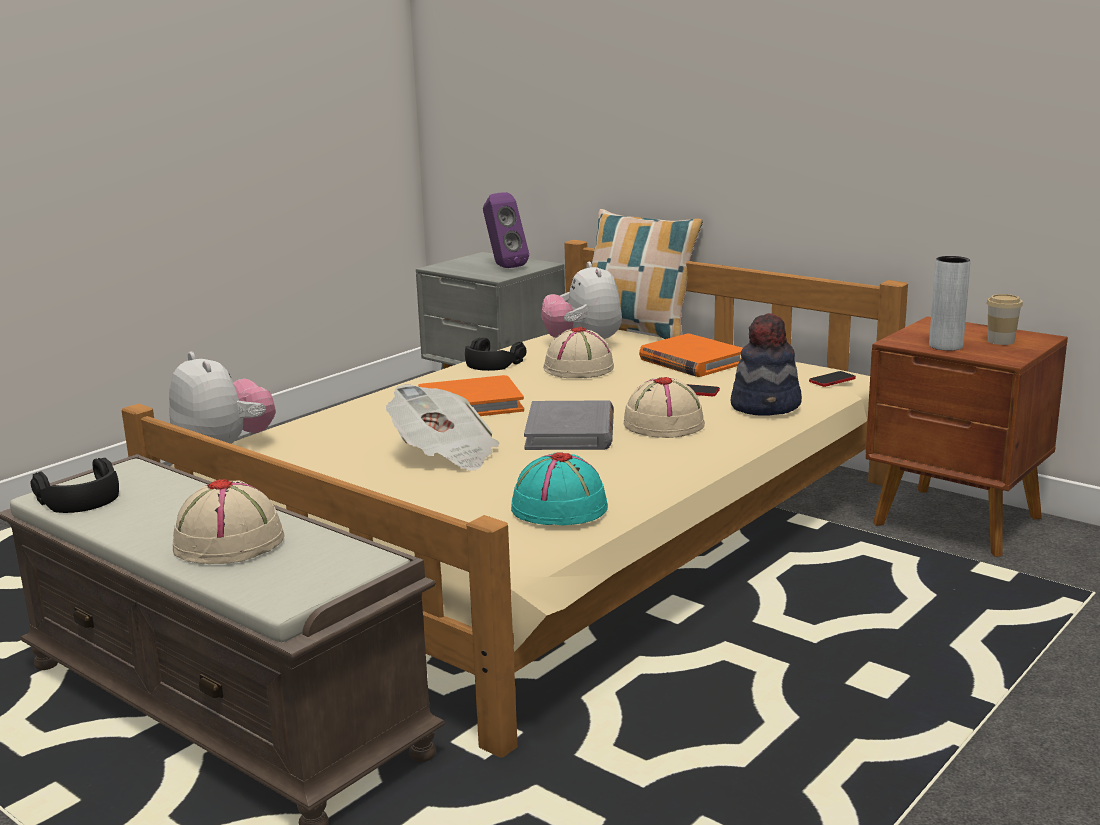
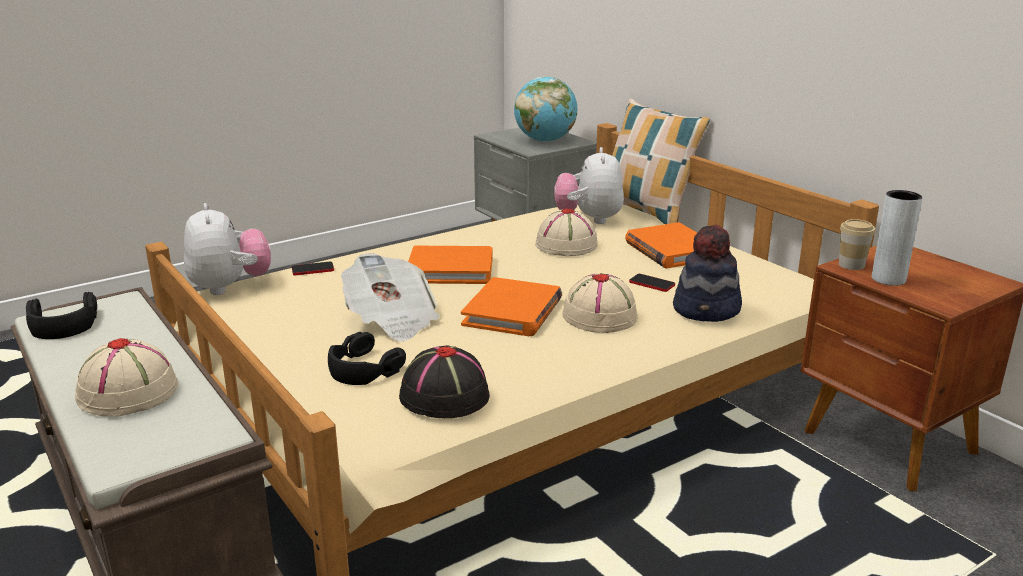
camera: 15 degrees right, 5 degrees up
black headphones [465,338,527,371] -> black headphones moved to [328,332,406,385]
purple speaker [483,192,529,268] -> globe [514,77,577,142]
turquoise hat [511,452,608,525] -> black hat [399,345,490,418]
grey book [524,400,614,450] -> orange book [461,277,562,336]
phone [809,371,856,387] -> phone moved to [292,262,334,275]
cup [986,294,1023,345] -> cup moved to [839,219,875,270]

